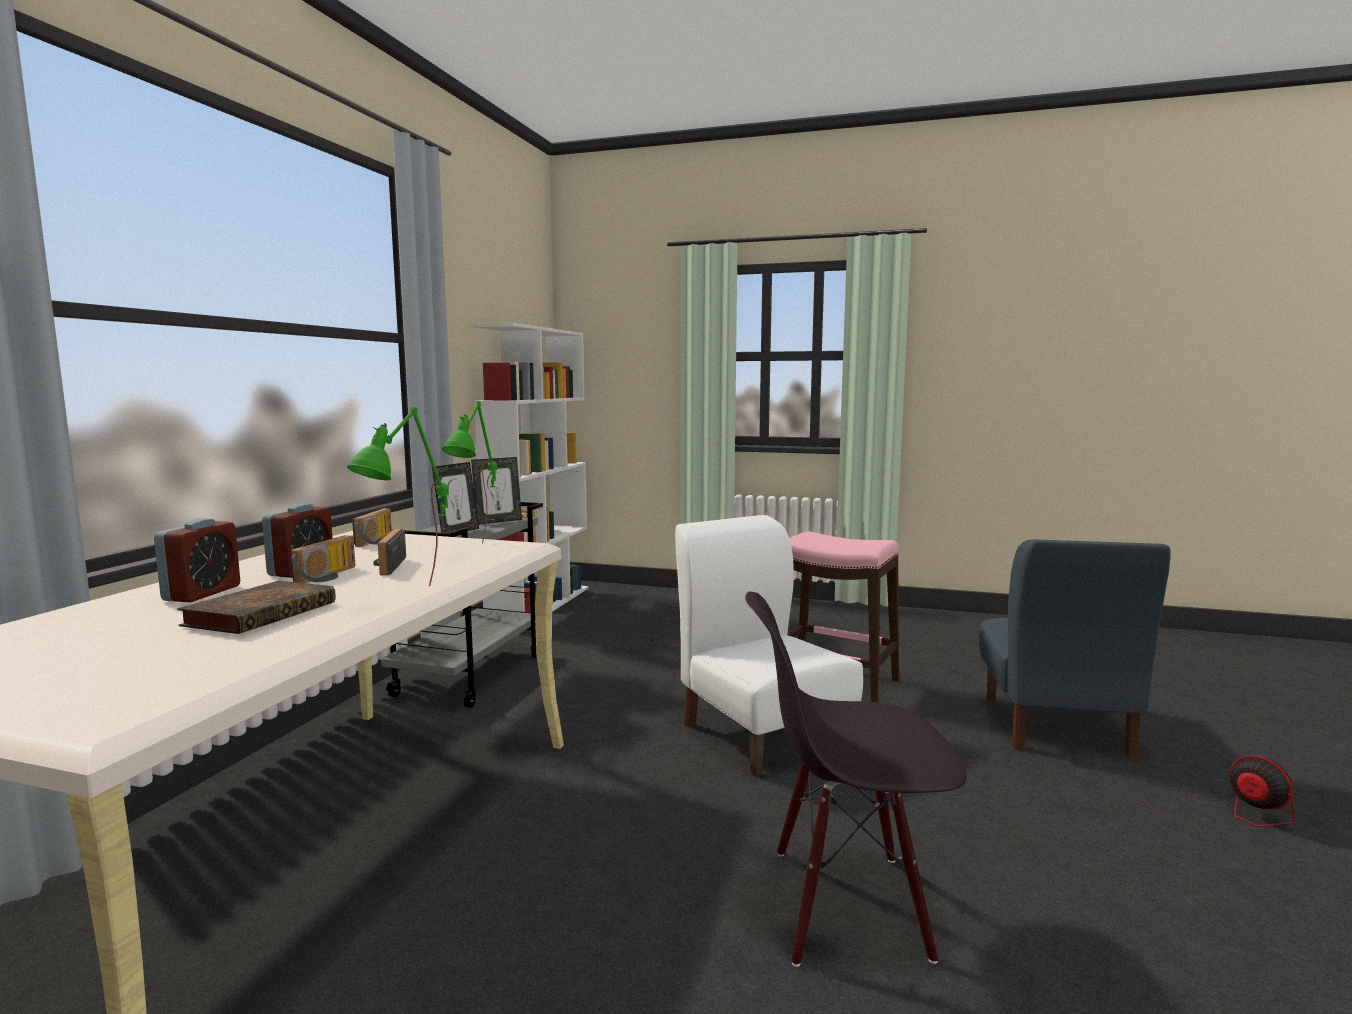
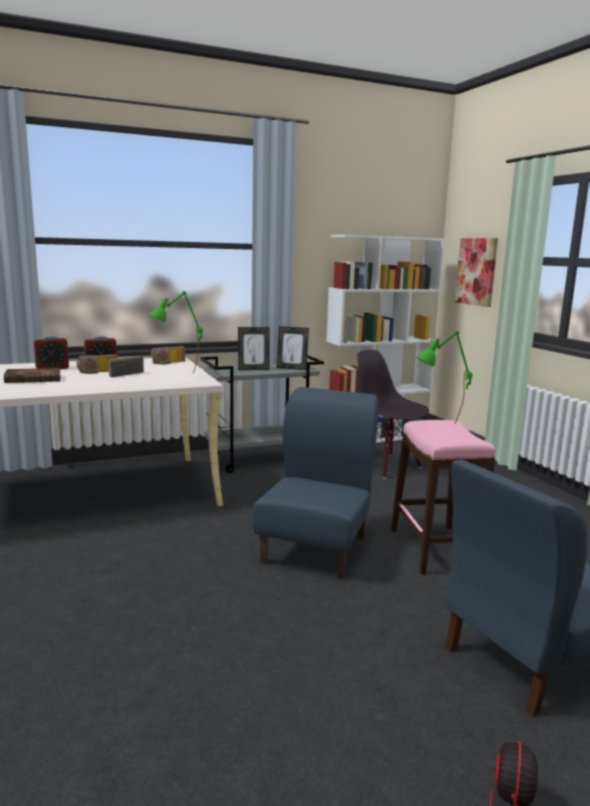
camera: 50 degrees right, 5 degrees up
green table lamp [347,407,449,586] -> green table lamp moved to [416,331,472,424]
white chair [675,515,863,777] -> blue chair [252,387,378,579]
black chair [745,591,967,967] -> black chair moved to [357,350,429,479]
none -> picture [455,238,498,307]

